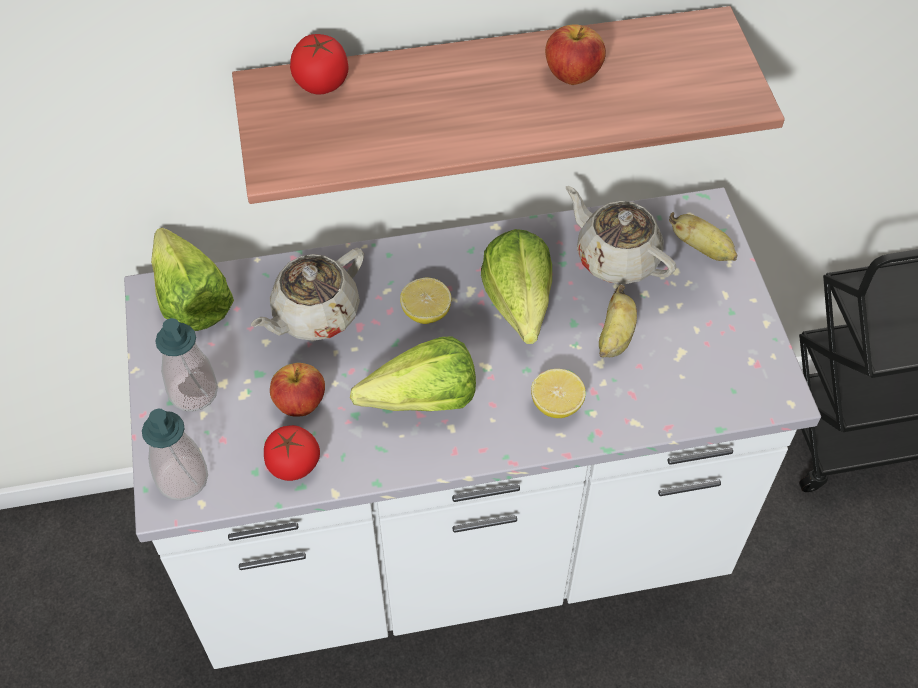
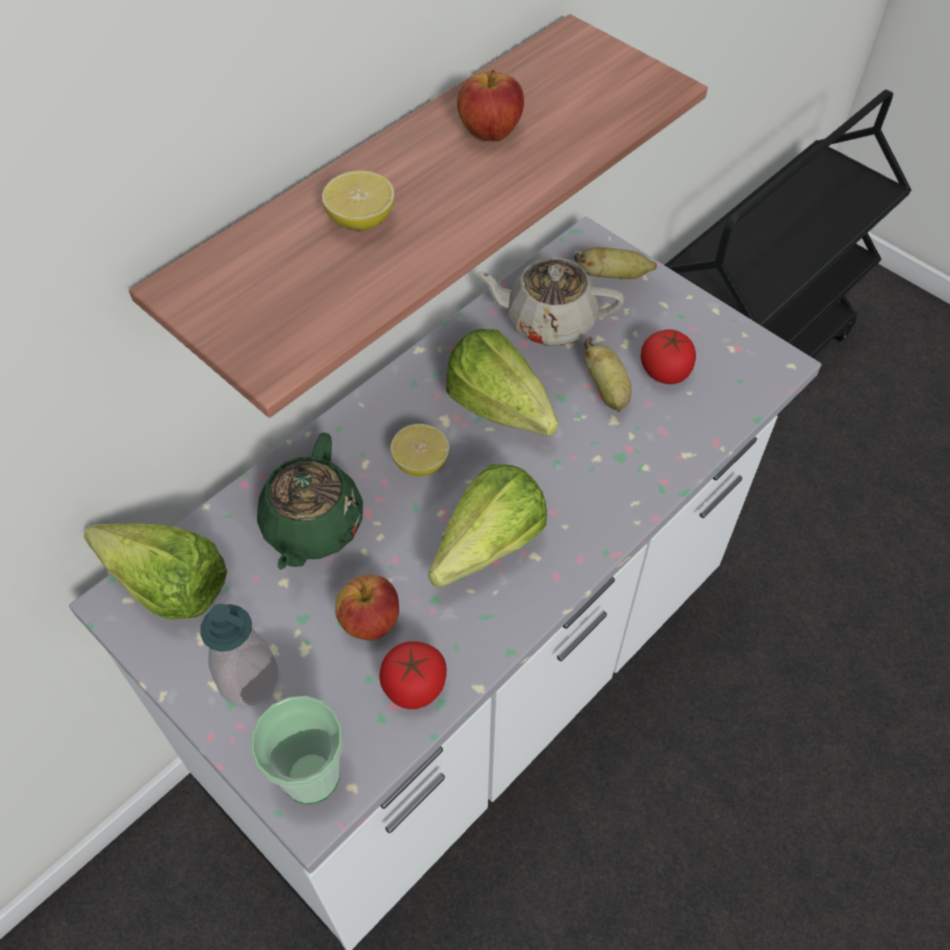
camera: 35 degrees left, 0 degrees up
soap dispenser [142,408,208,501] -> cup [251,696,343,804]
beige teapot [251,248,364,341] -> green teapot [257,432,363,570]
tomato [290,34,349,95] -> tomato moved to [641,329,696,384]
lemon [531,369,586,418] -> lemon moved to [322,171,395,231]

